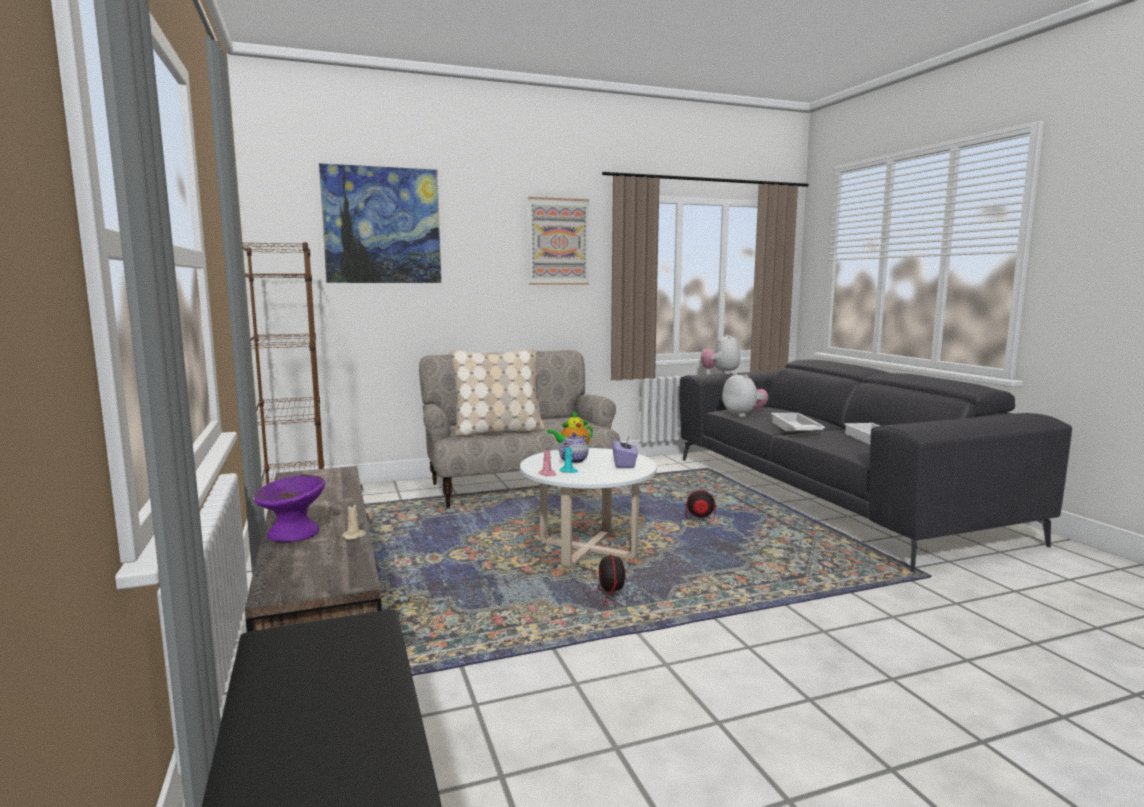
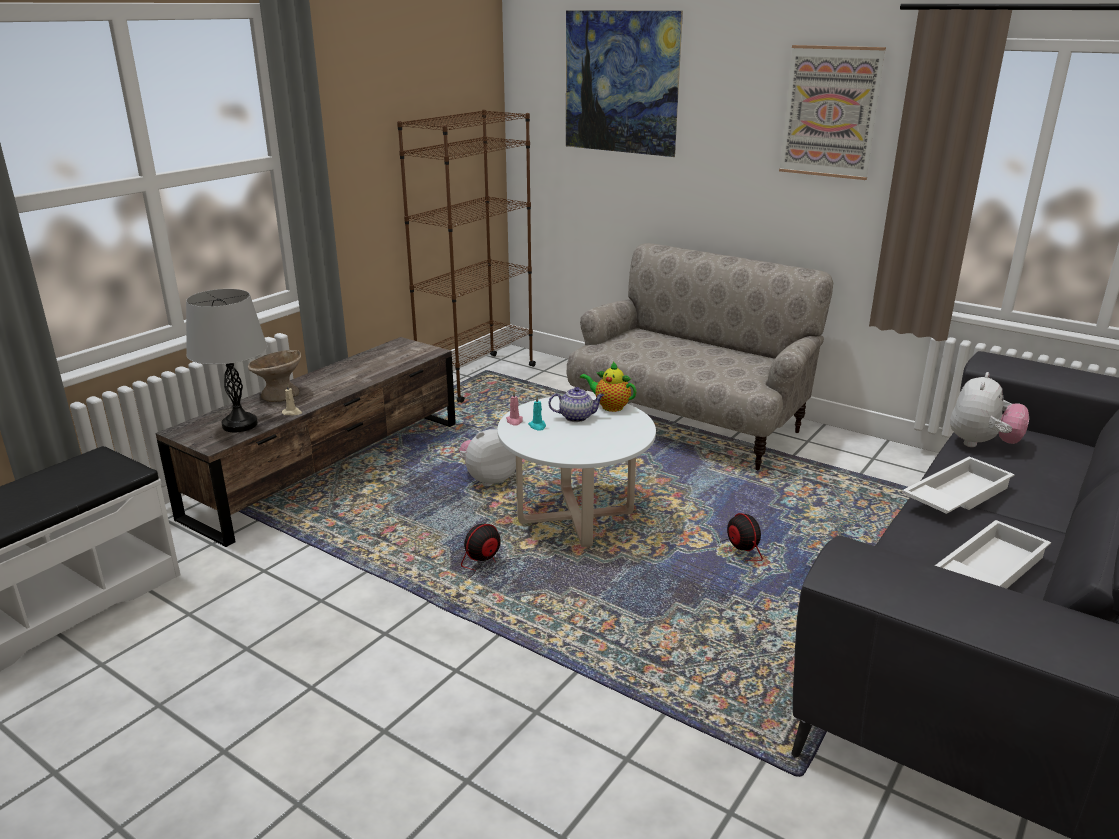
camera: 55 degrees right, 15 degrees up
purple bowl [253,474,326,542] -> beige bowl [248,350,301,402]
beige pillow [450,349,544,436] -> none
purple tissue box [612,436,638,468] -> none
plush toy [701,334,740,374] -> plush toy moved to [459,429,516,486]
none -> grey table lamp [186,289,267,432]

